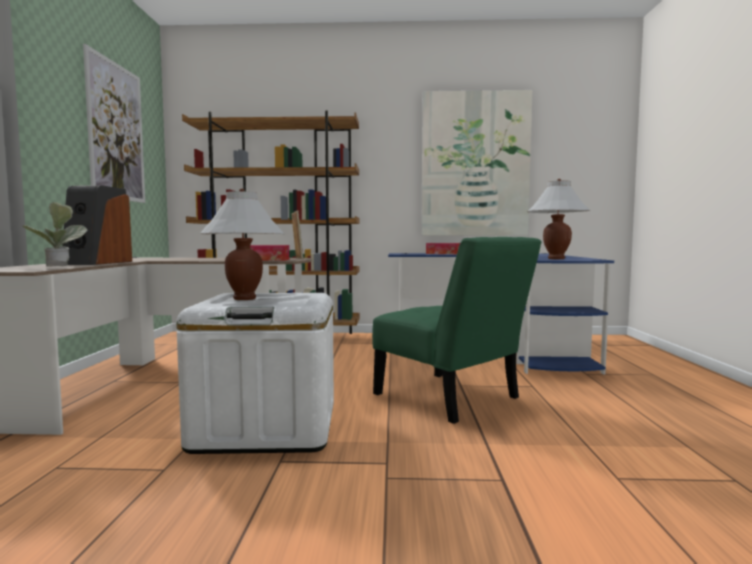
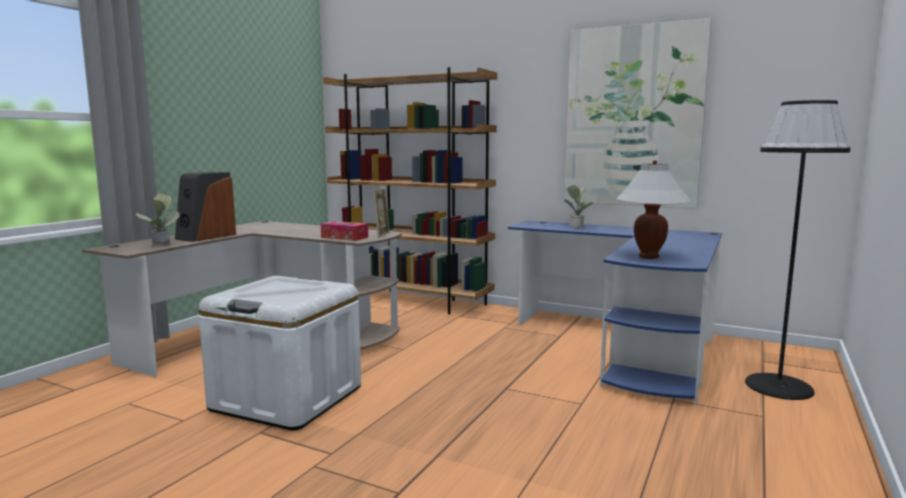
camera: 25 degrees right, 5 degrees up
picture [83,44,145,203] -> none
white table lamp [200,188,284,300] -> none
green chair [372,237,542,424] -> none
tissue box [426,243,460,254] -> potted plant [564,185,594,229]
none -> black floor lamp [745,100,851,400]

